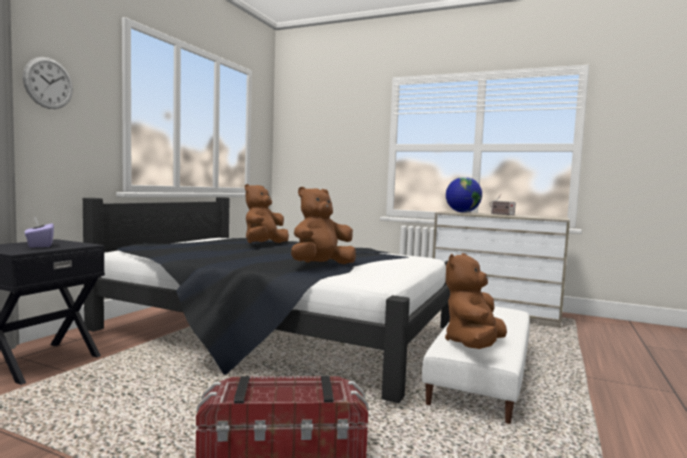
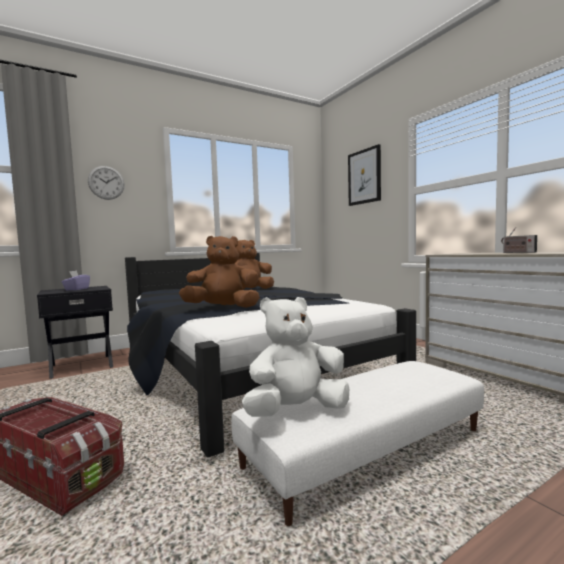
camera: 35 degrees right, 0 degrees up
brown plush toy [445,253,507,349] -> white plush toy [242,297,349,417]
globe [446,177,482,212] -> none
none -> picture [348,144,381,206]

